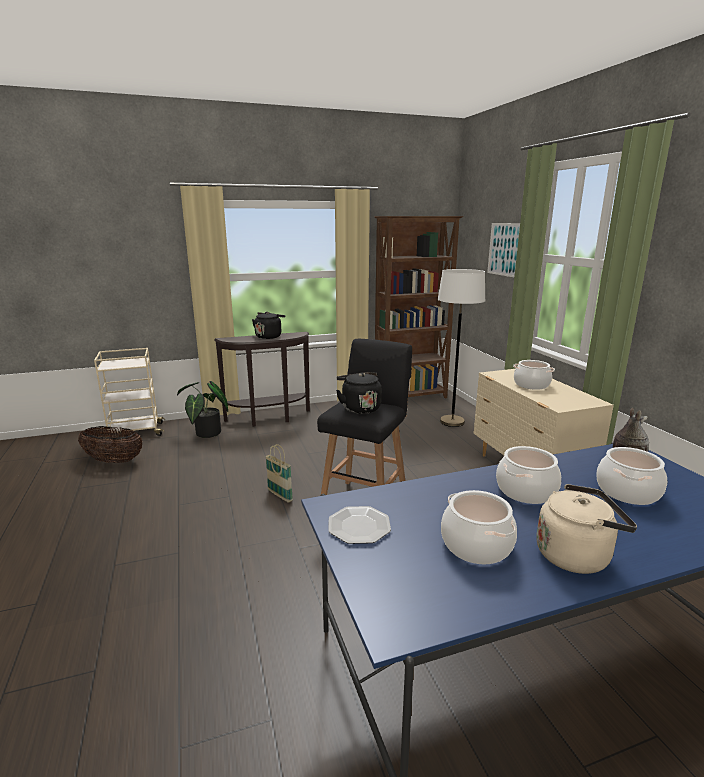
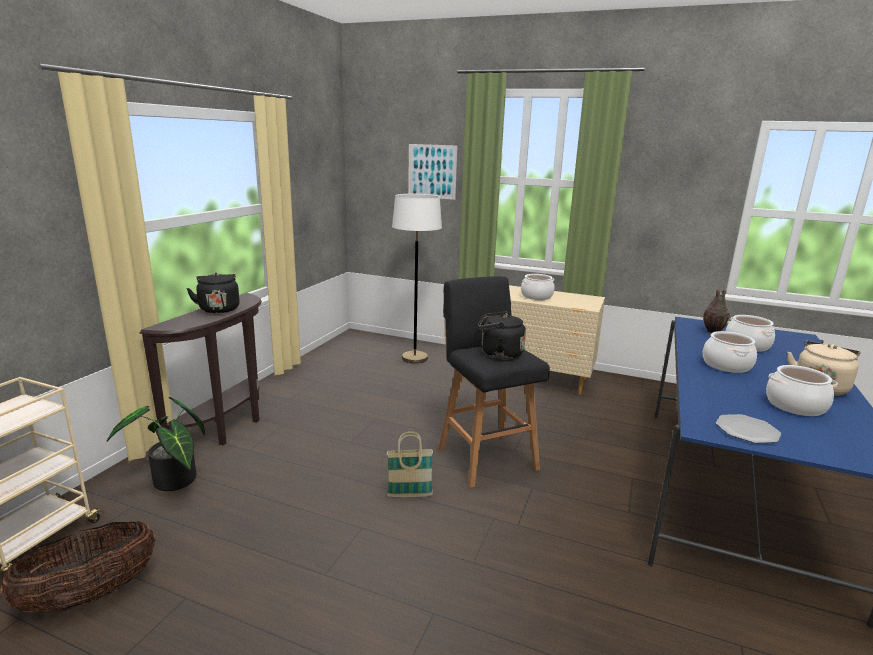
camera: 50 degrees left, 0 degrees up
brown bookcase [374,216,463,398] -> none

